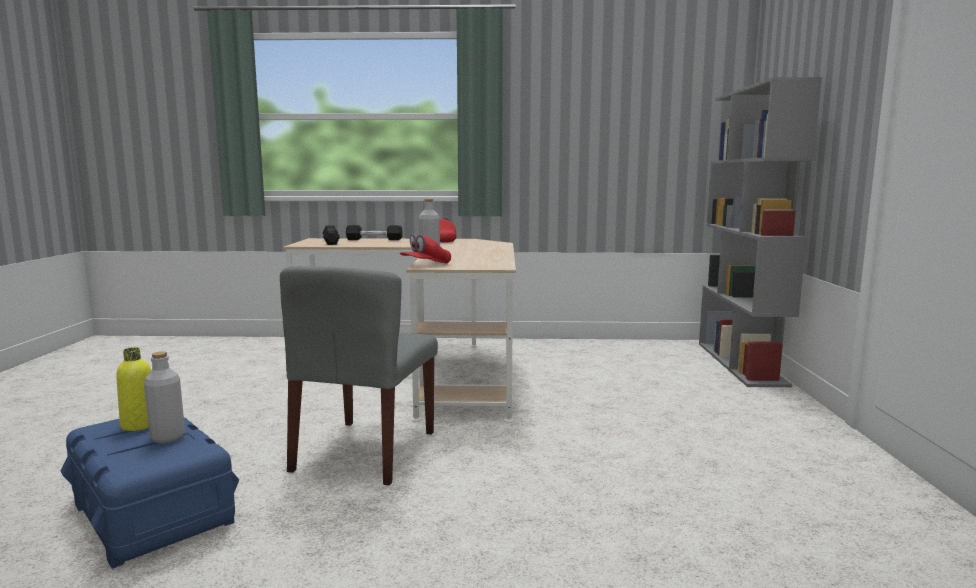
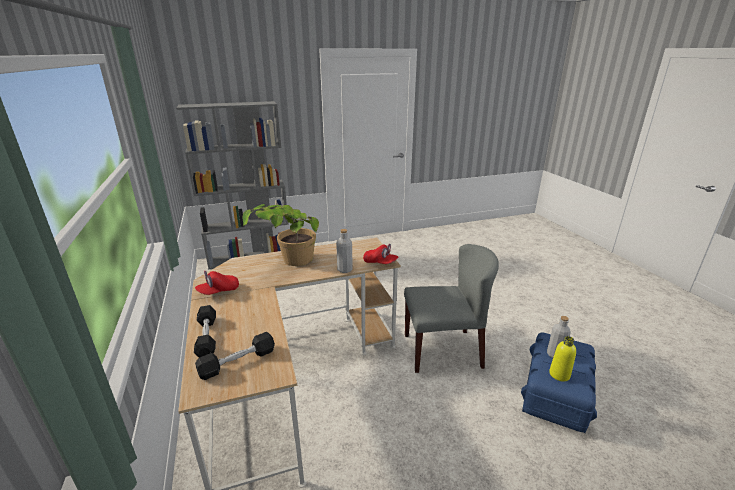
camera: 110 degrees left, 15 degrees up
none -> potted plant [243,204,319,266]

